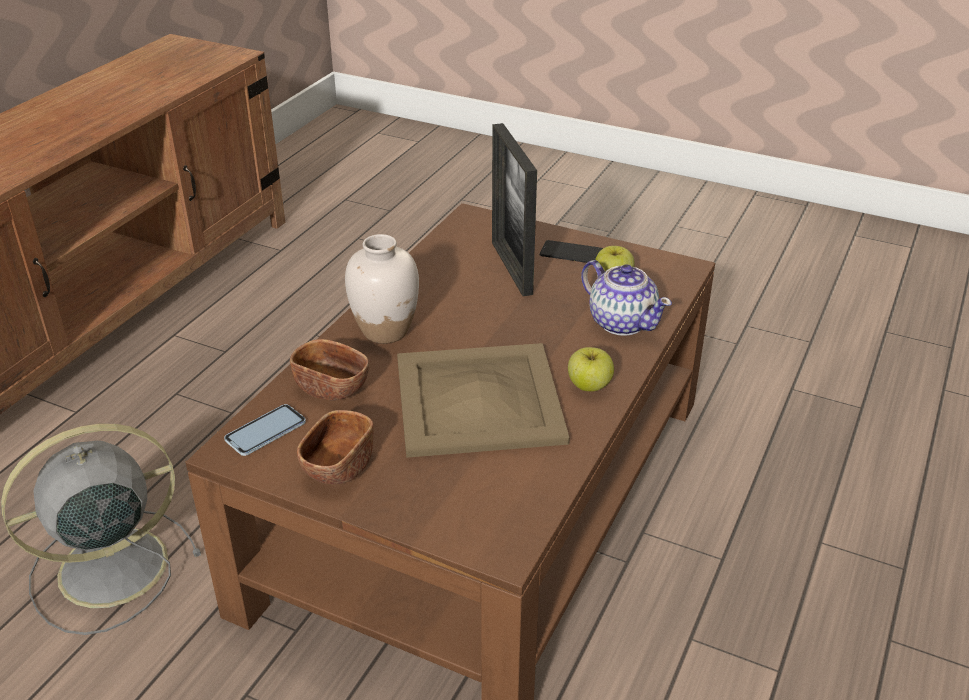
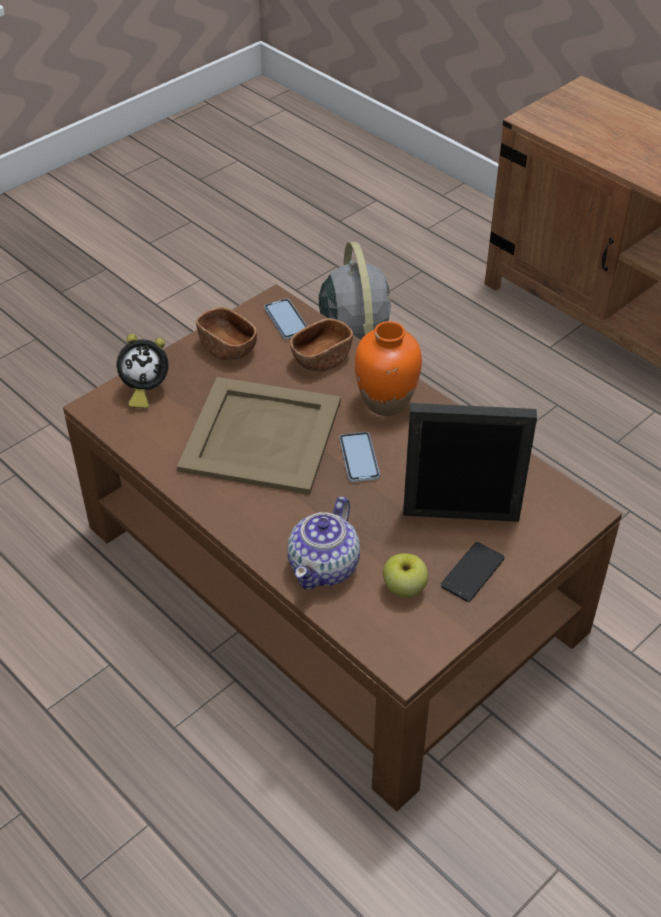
camera: 110 degrees right, 10 degrees up
white vase [345,234,419,344] -> orange vase [355,321,422,416]
apple [568,347,614,391] -> none
teapot [581,260,672,336] -> teapot turned 45 degrees counterclockwise [287,496,360,589]
none -> alarm clock [117,334,169,408]
none -> phone [339,432,380,482]

